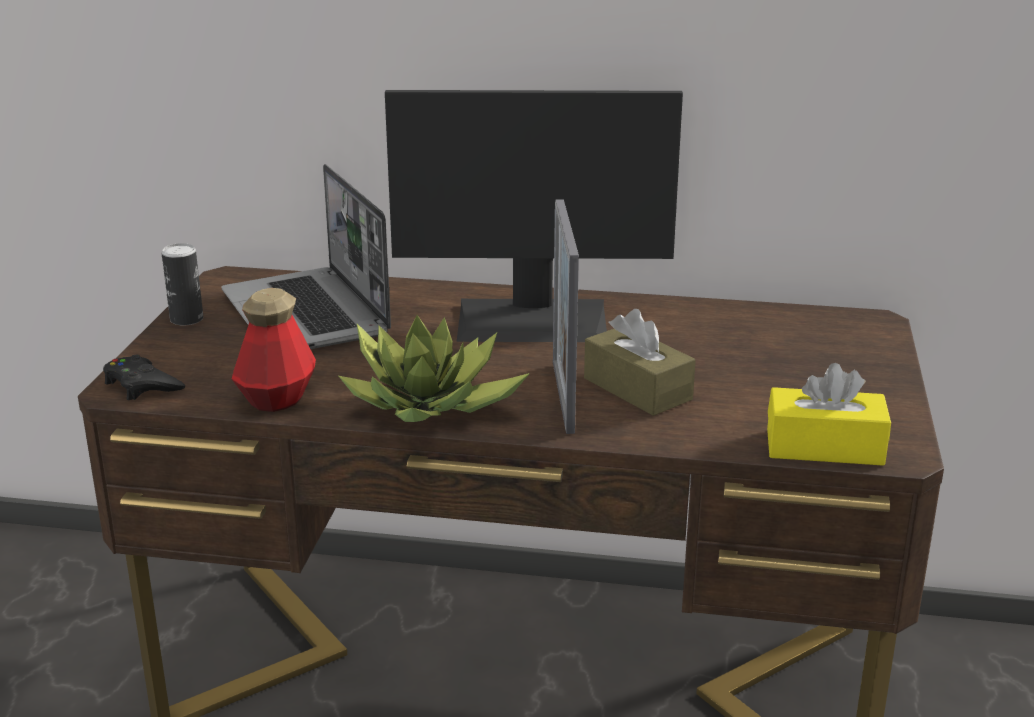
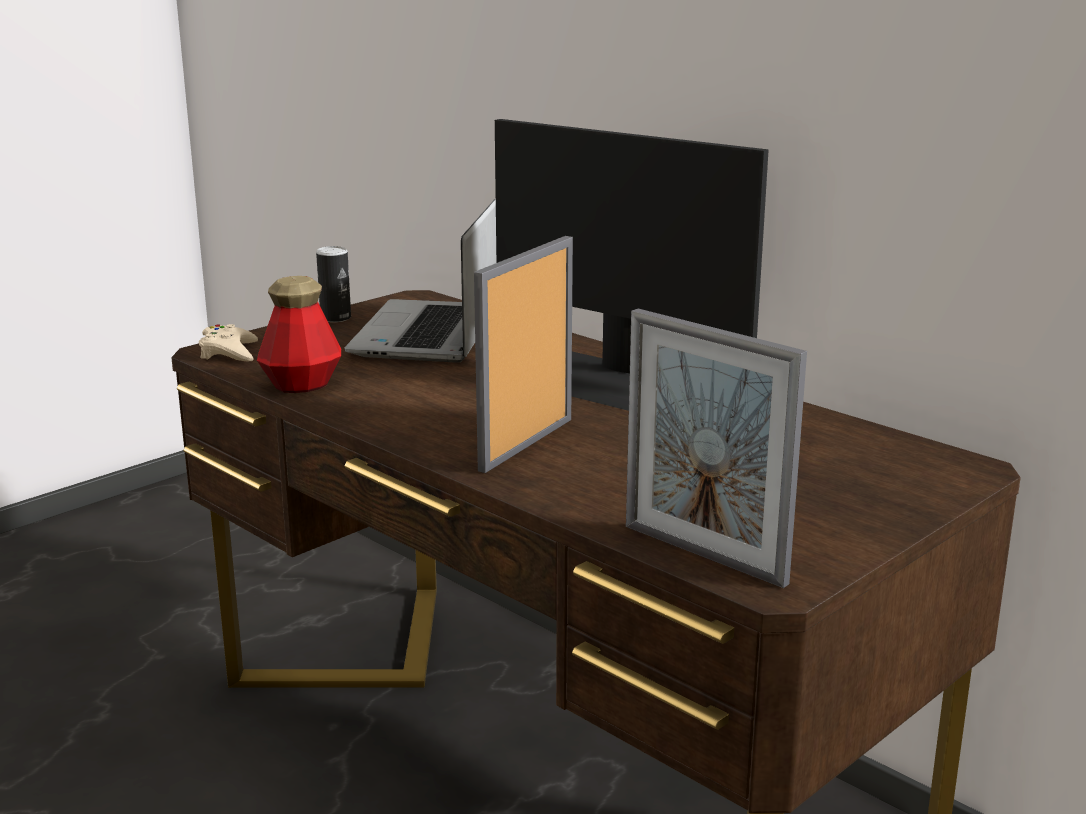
camera: 35 degrees right, 5 degrees down
black game controller [103,355,185,400] -> beige game controller [199,324,258,362]
potted plant [339,315,530,422] -> none
brown tissue box [584,309,696,416] -> none
yellow tissue box [767,363,891,466] -> picture frame [626,309,807,588]

